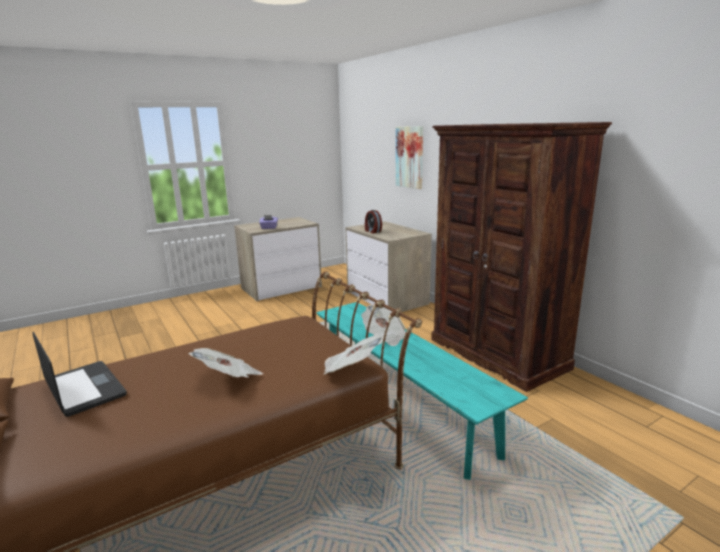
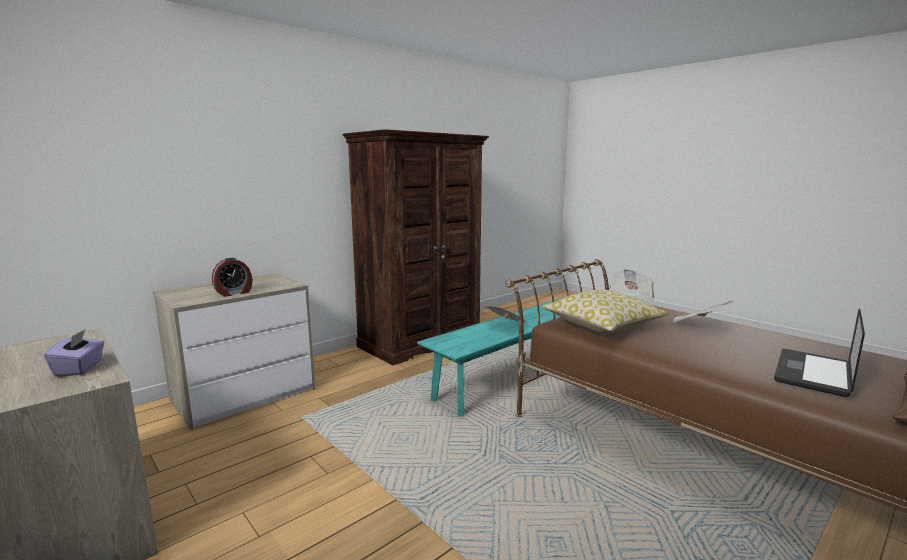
camera: 100 degrees left, 5 degrees down
picture [396,126,423,189] -> none
none -> pillow [542,289,669,334]

